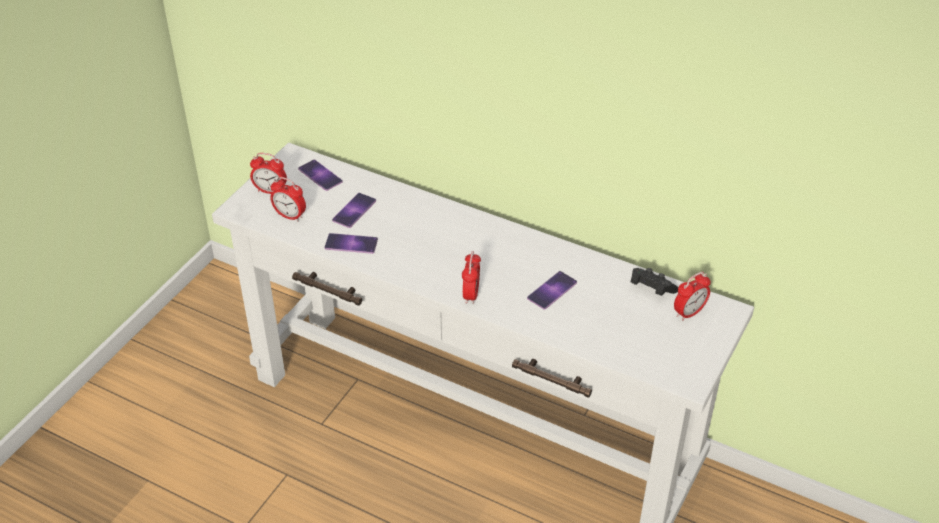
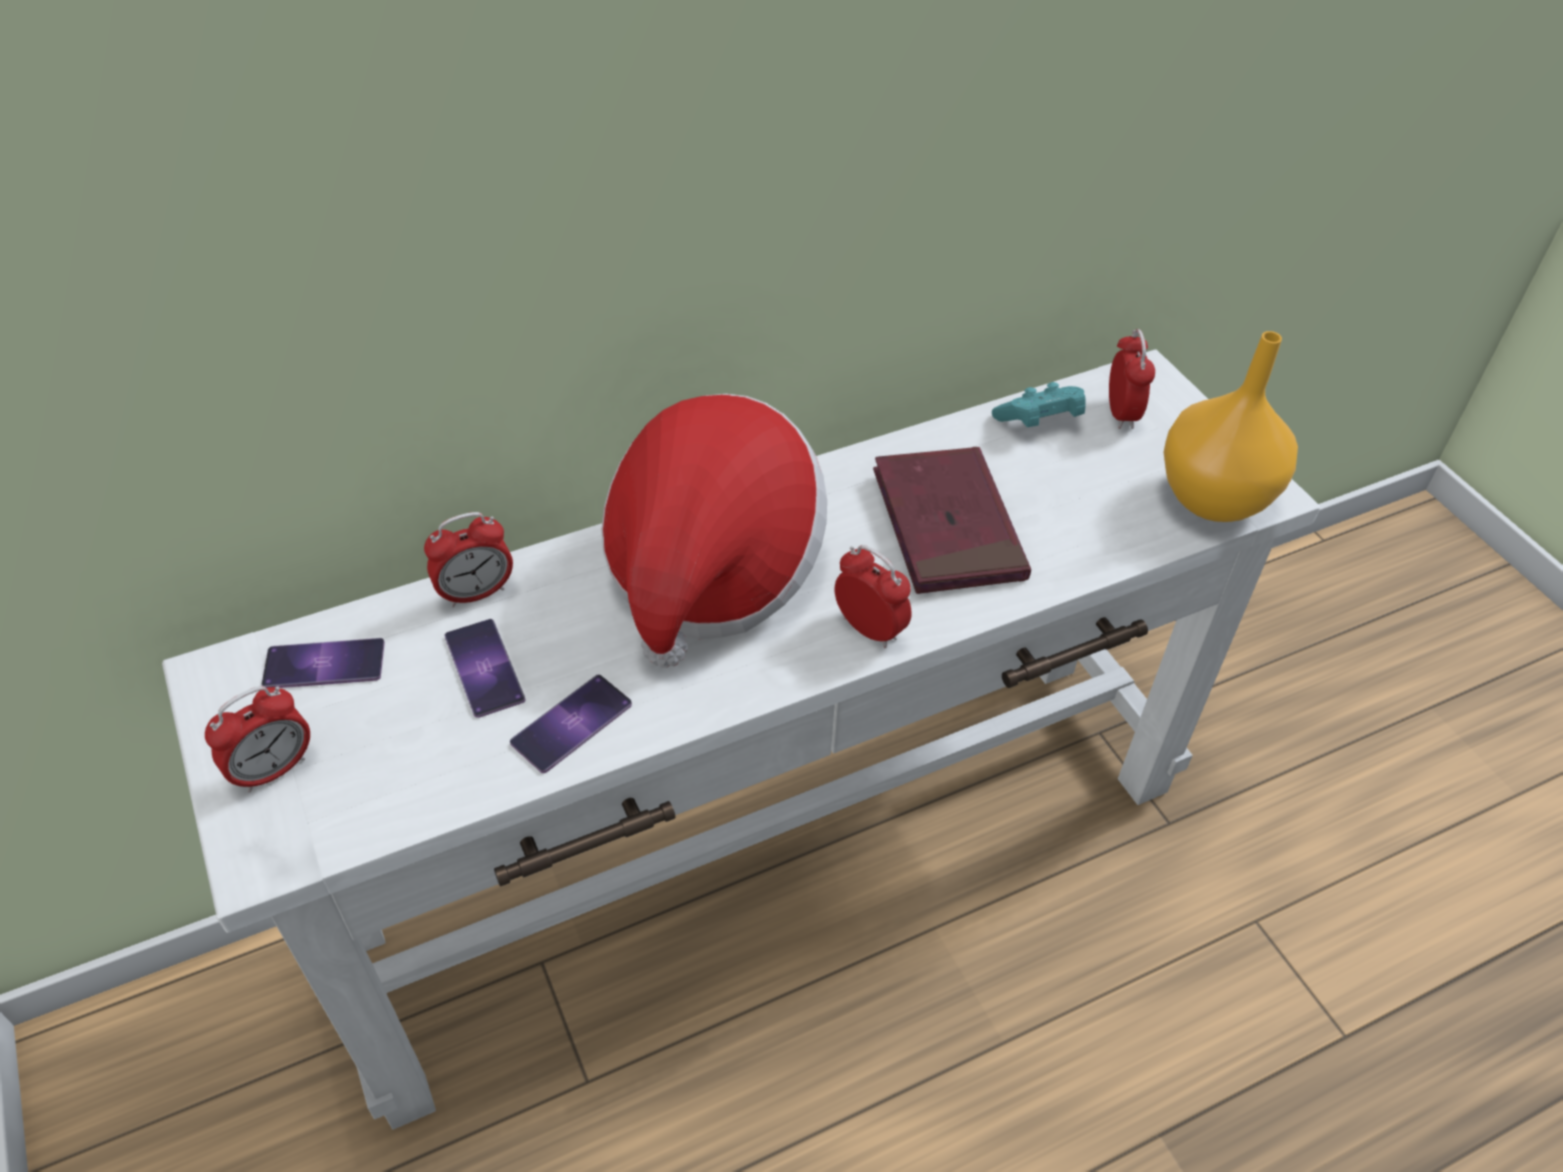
camera: 55 degrees left, 5 degrees up
alarm clock [270,177,306,222] -> alarm clock moved to [424,512,513,608]
phone [527,271,577,309] -> red book [873,447,1031,594]
black game controller [630,268,678,296] -> turquoise game controller [992,382,1085,427]
none -> hat [601,394,827,668]
none -> orange vase [1164,331,1298,522]

